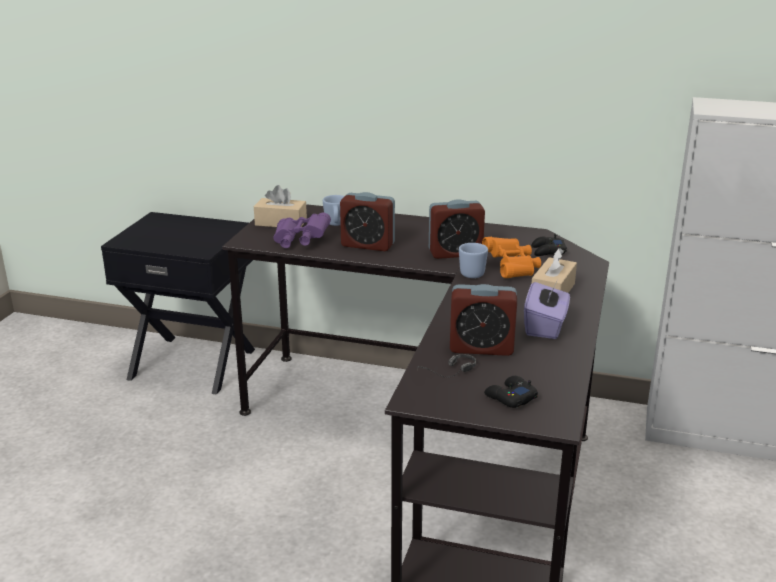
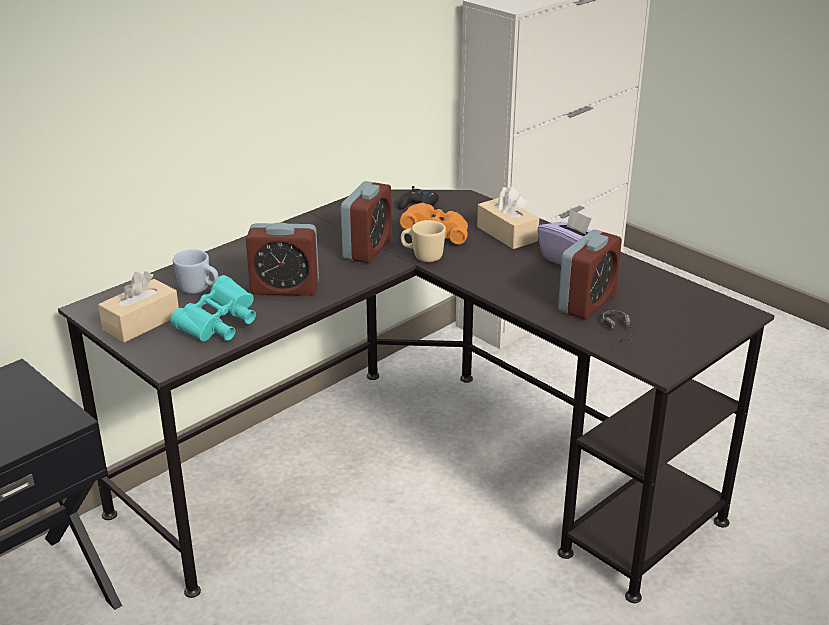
camera: 60 degrees left, 5 degrees up
purple binoculars [273,213,331,248] -> turquoise binoculars [170,275,256,342]
alarm clock [340,192,395,251] -> alarm clock turned 45 degrees clockwise [246,222,319,296]
blue mug [459,243,488,278] -> beige mug [401,220,446,262]
black game controller [484,376,538,408] -> none

